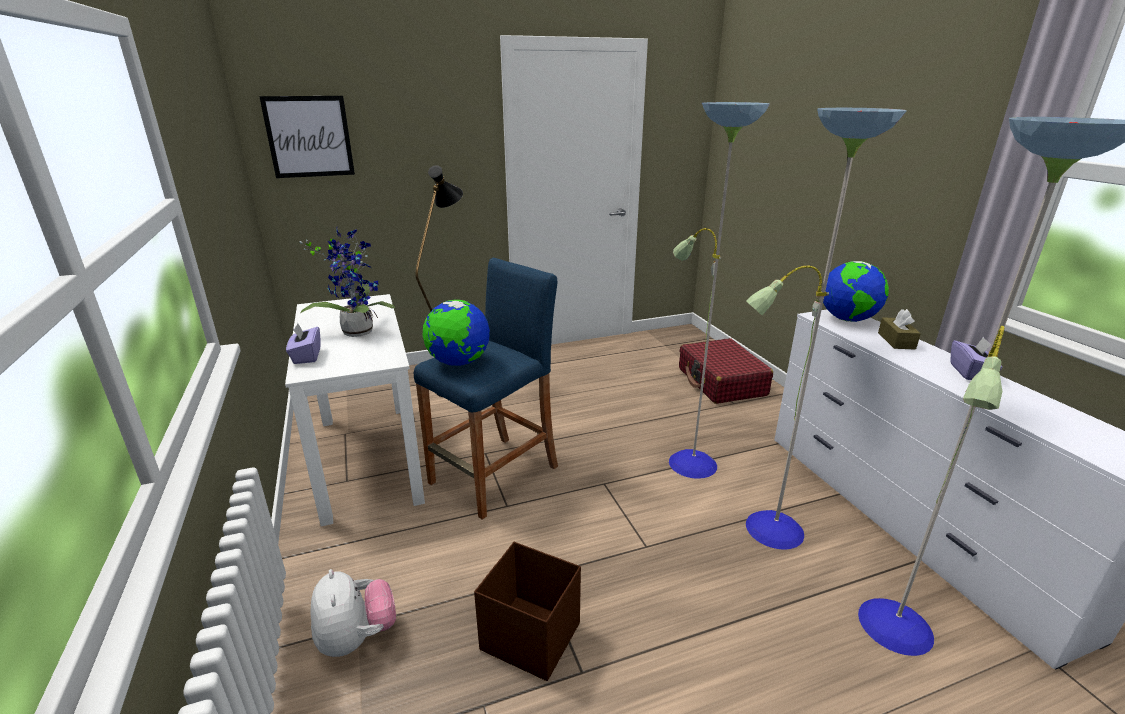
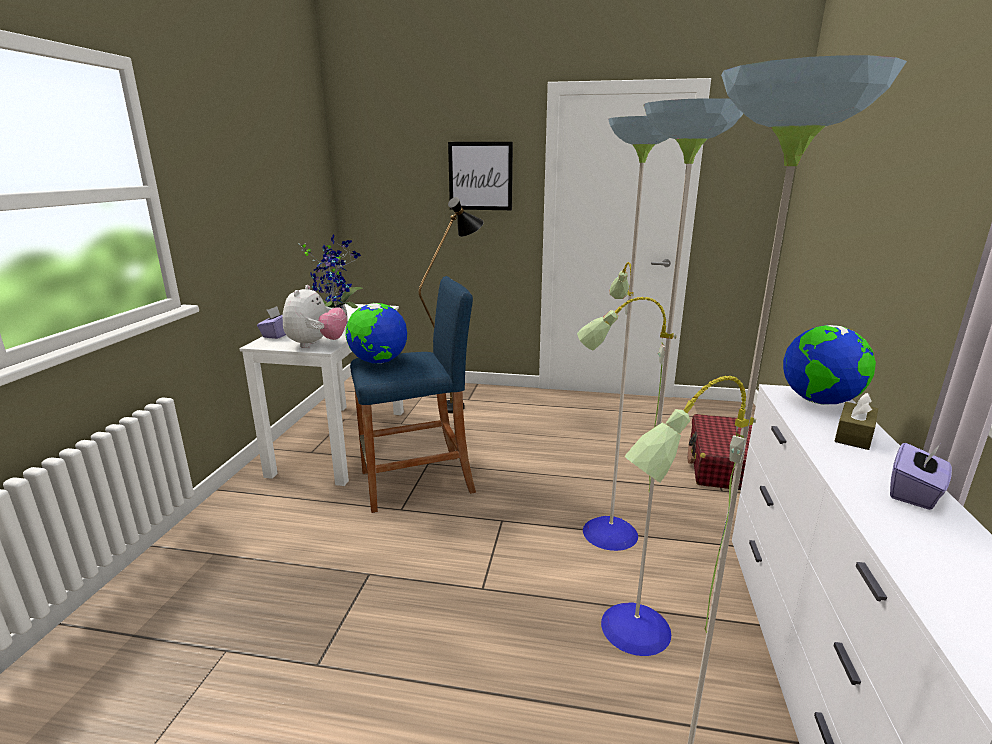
camera: 30 degrees right, 5 degrees down
picture [259,96,355,178] -> picture moved to [448,142,513,210]
plush toy [311,569,396,657] -> plush toy moved to [282,285,347,348]
brown storage box [474,542,581,681] -> none

